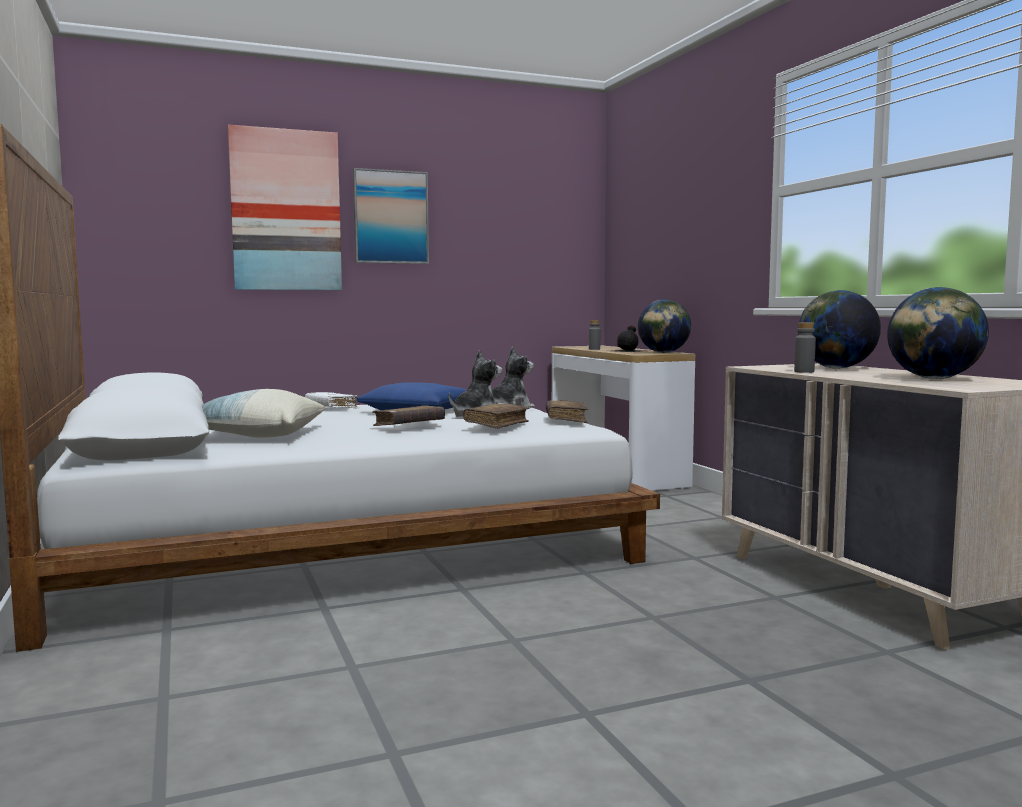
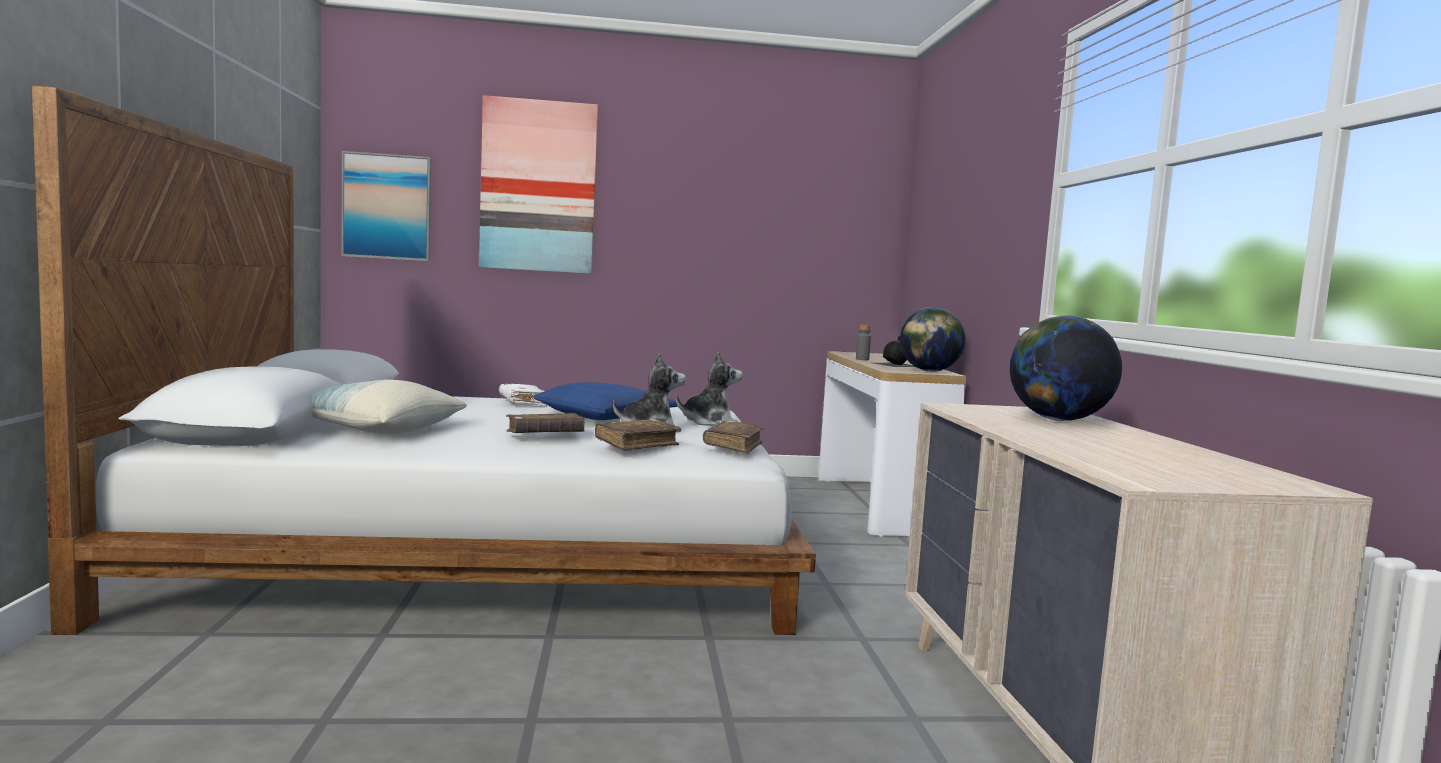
camera: 15 degrees right, 0 degrees up
picture [353,168,429,264] -> picture moved to [341,151,431,261]
grey bottle [794,322,816,373] -> none
globe [887,287,989,379] -> none

